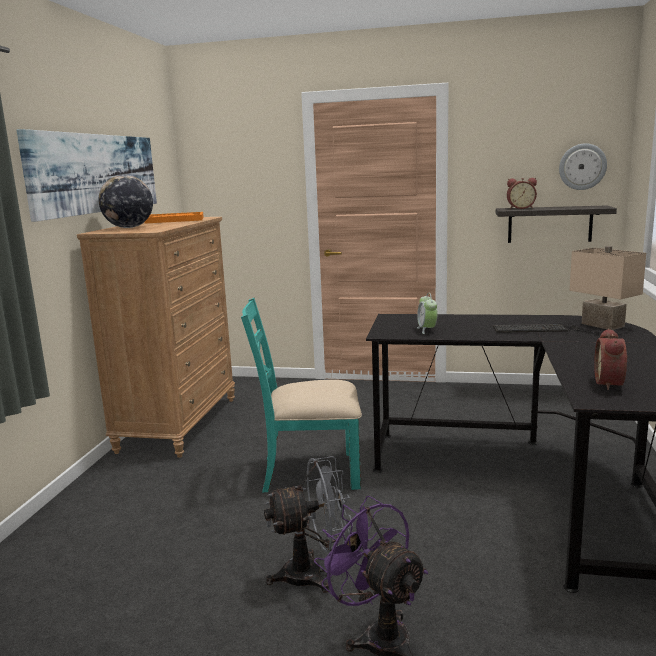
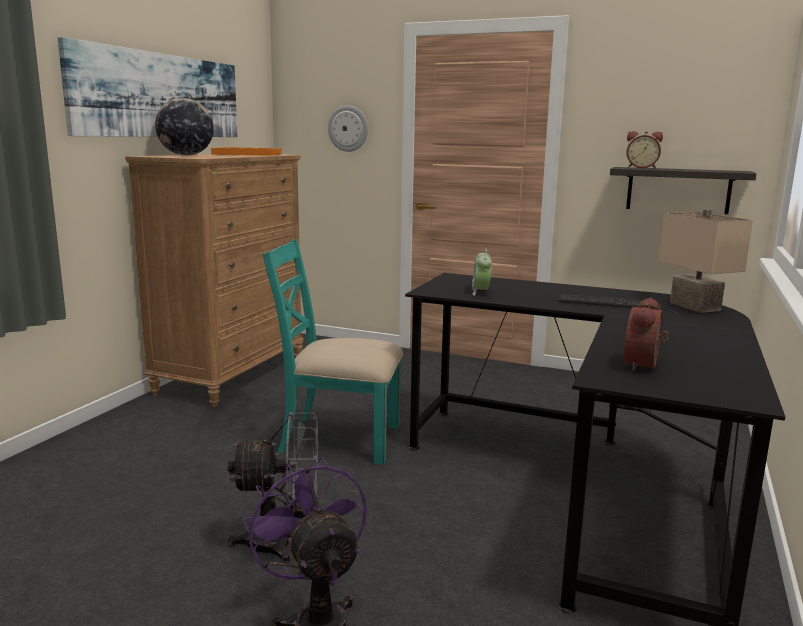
camera: 10 degrees right, 0 degrees up
wall clock [559,143,607,190] -> wall clock moved to [328,105,368,152]

